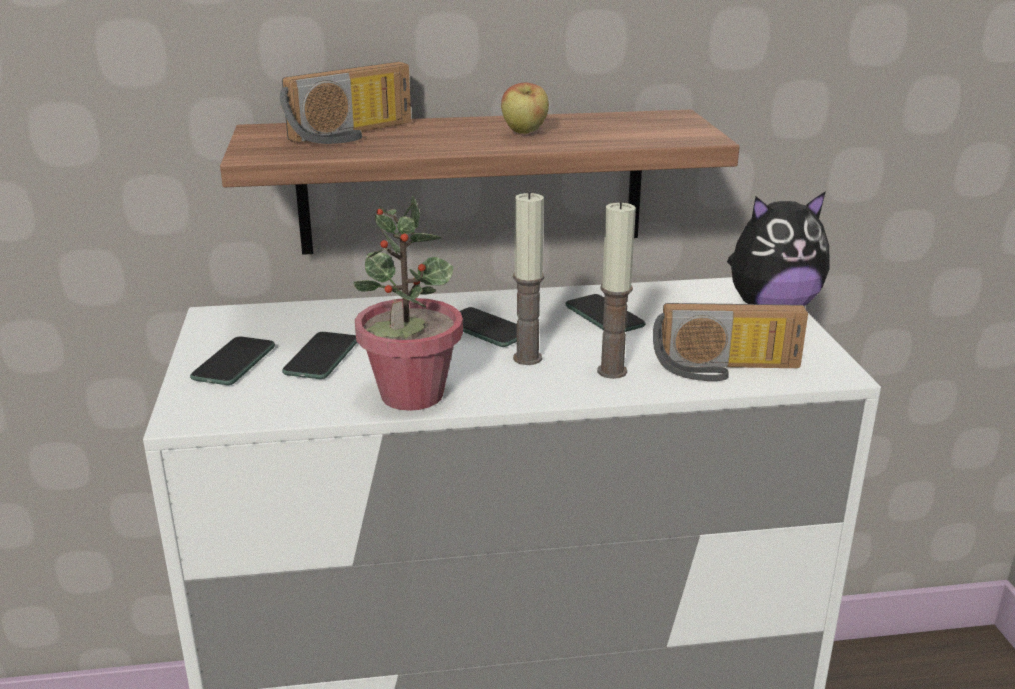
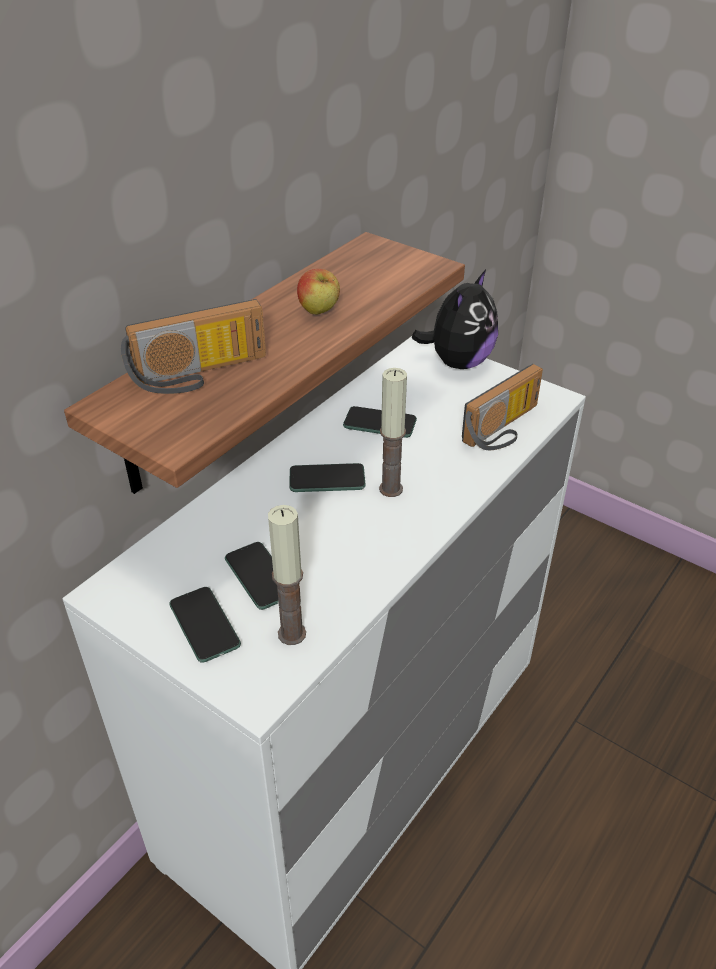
camera: 45 degrees left, 15 degrees up
radio [280,62,411,144] -> radio turned 60 degrees clockwise [121,299,266,394]
potted plant [354,196,463,411] -> none
candle [597,201,636,379] -> candle moved to [268,505,306,645]

